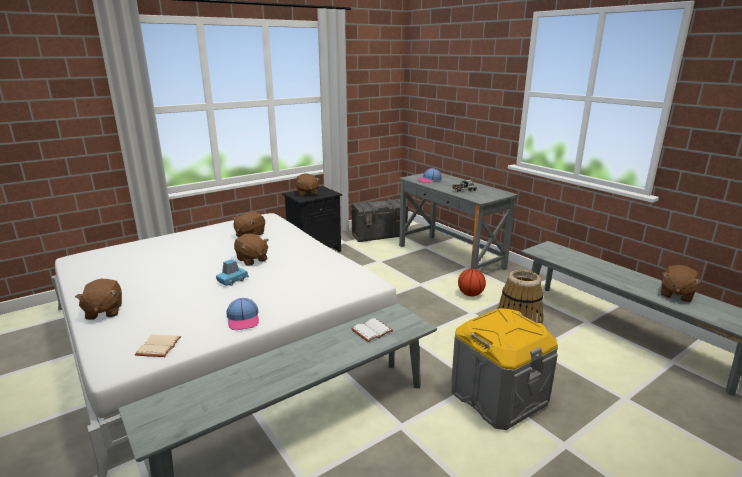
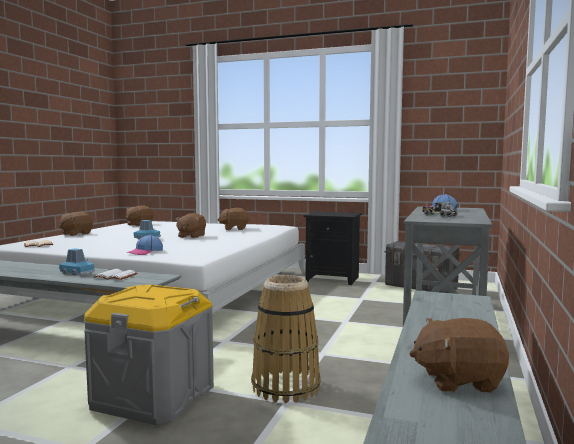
camera: 55 degrees right, 15 degrees down
cap [226,298,259,330] -> cap moved to [126,235,163,255]
brown plush toy [296,173,319,197] -> brown plush toy moved to [126,205,153,226]
basketball [458,269,486,296] -> none
none -> blue toy car [59,248,95,275]

